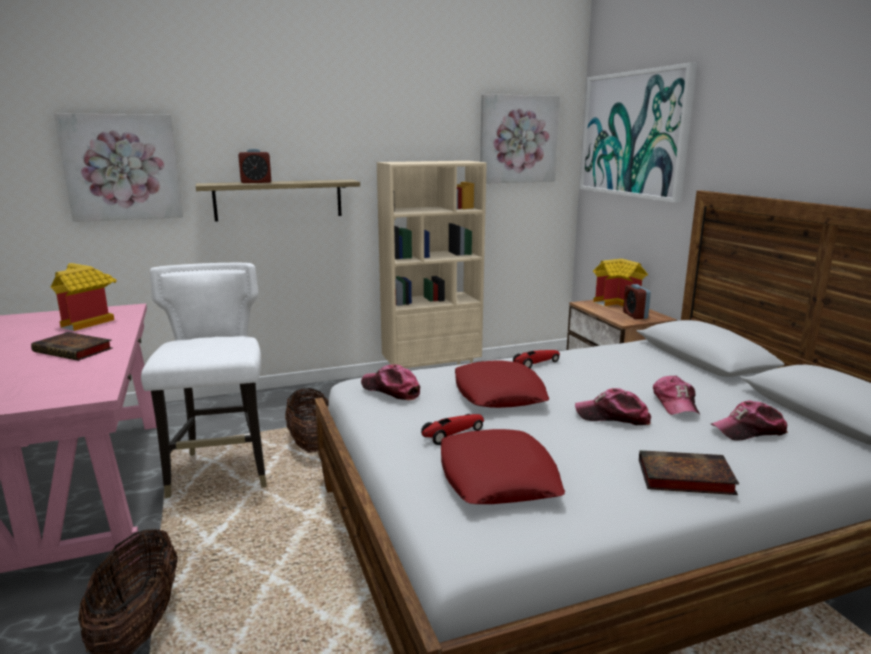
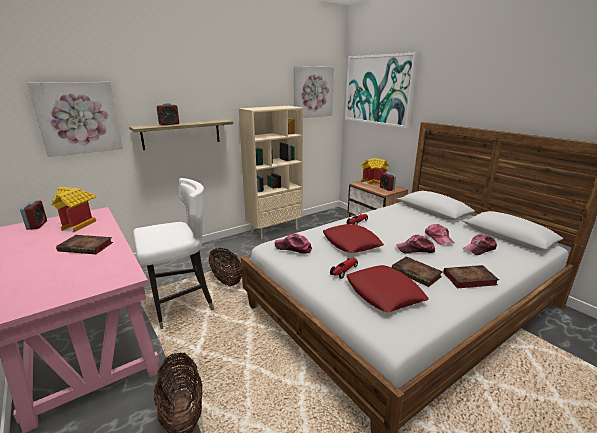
camera: 15 degrees left, 5 degrees up
white chair [141,263,267,498] -> white chair turned 90 degrees clockwise [133,178,214,329]
none -> alarm clock [20,201,47,230]
none -> book [392,256,443,287]

